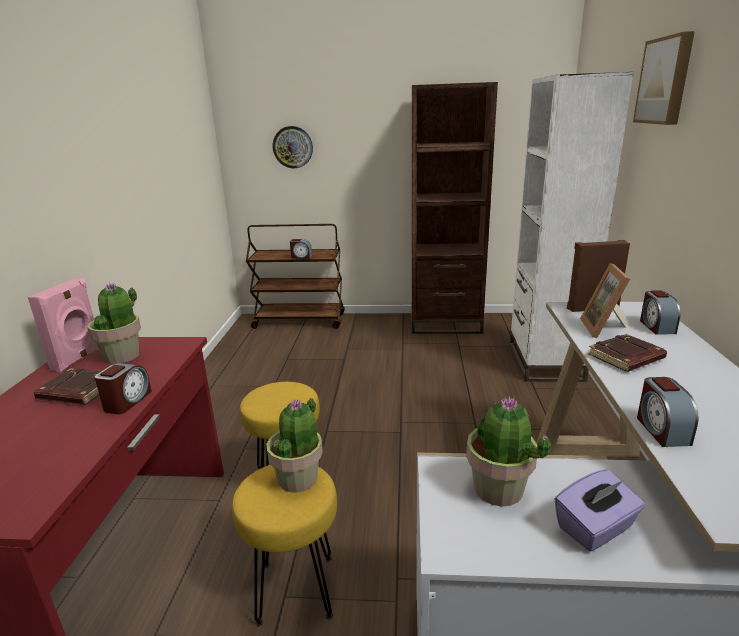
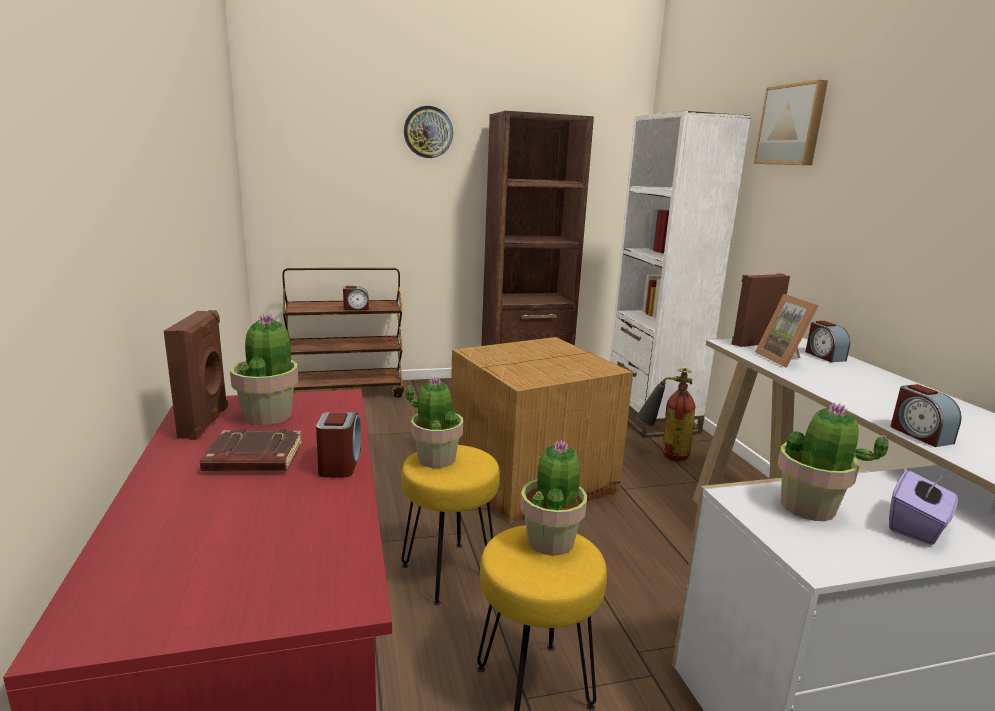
camera: 20 degrees left, 5 degrees down
pink speaker [28,278,99,372] -> brown speaker [164,310,228,440]
wall clock [273,126,313,168] -> wall clock moved to [404,106,453,158]
brown book [588,334,667,372] -> none
none -> potted plant [406,376,463,468]
none -> cardboard box [451,337,633,523]
none -> fire extinguisher [636,368,695,461]

